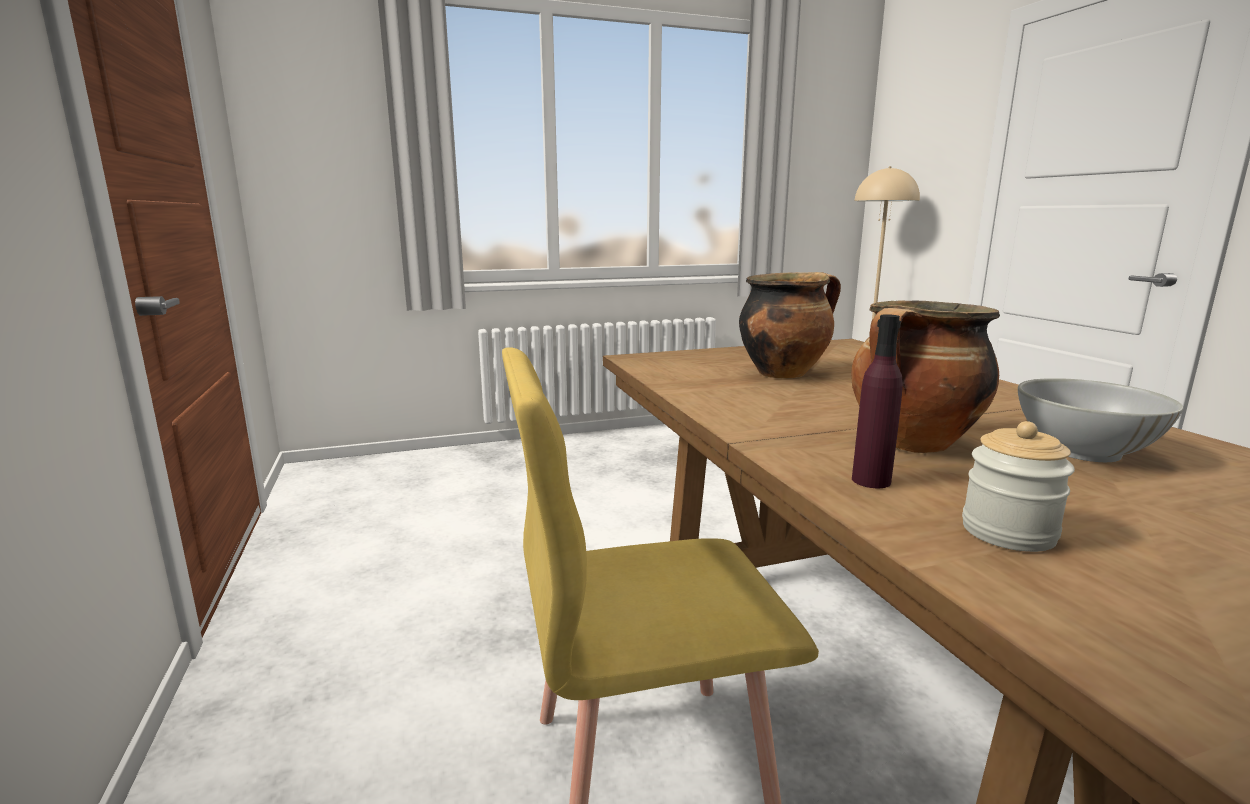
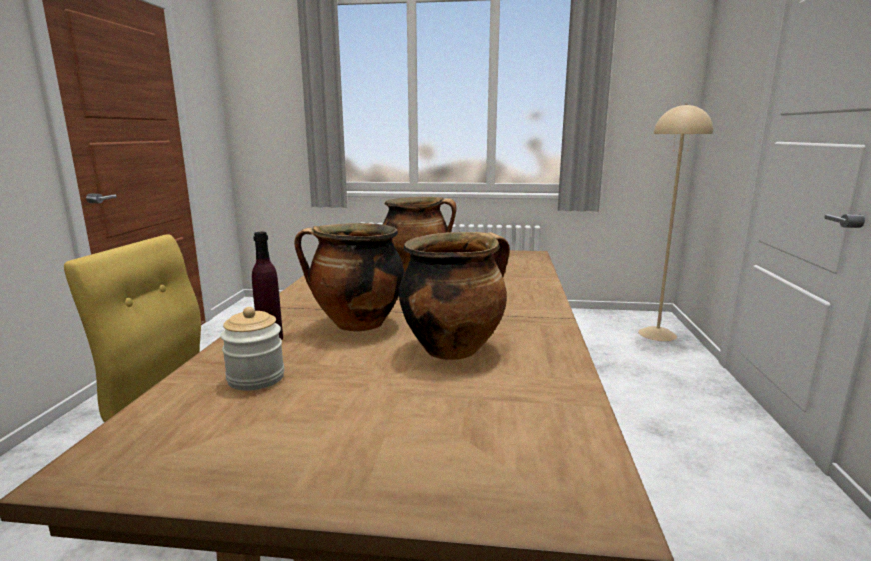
camera: 25 degrees right, 0 degrees up
white bowl [1018,378,1183,462] -> cooking pot [399,232,510,360]

